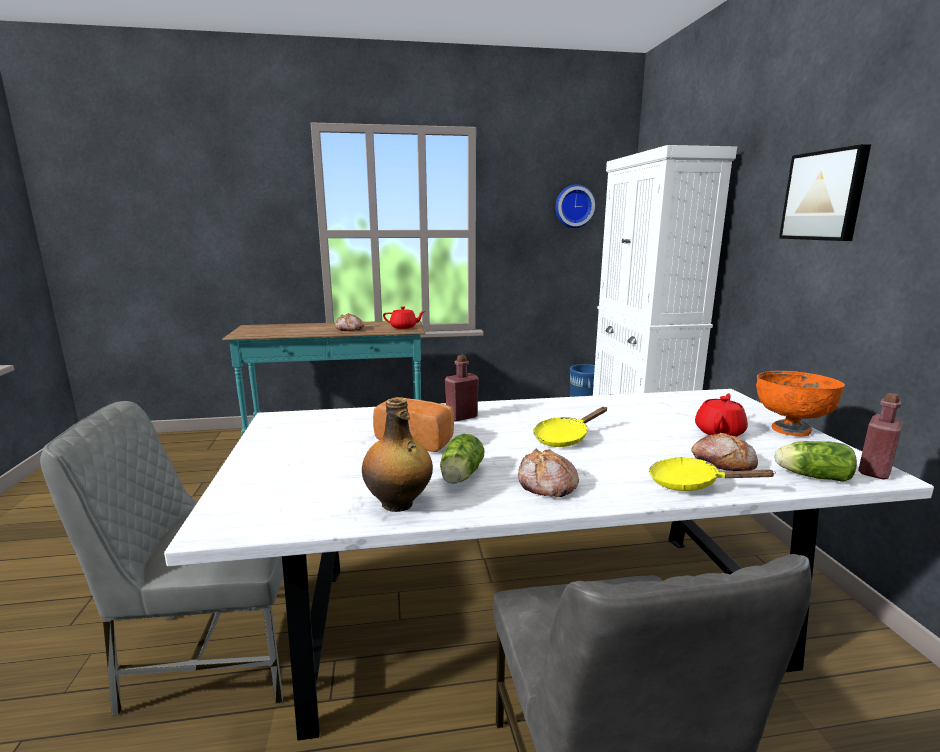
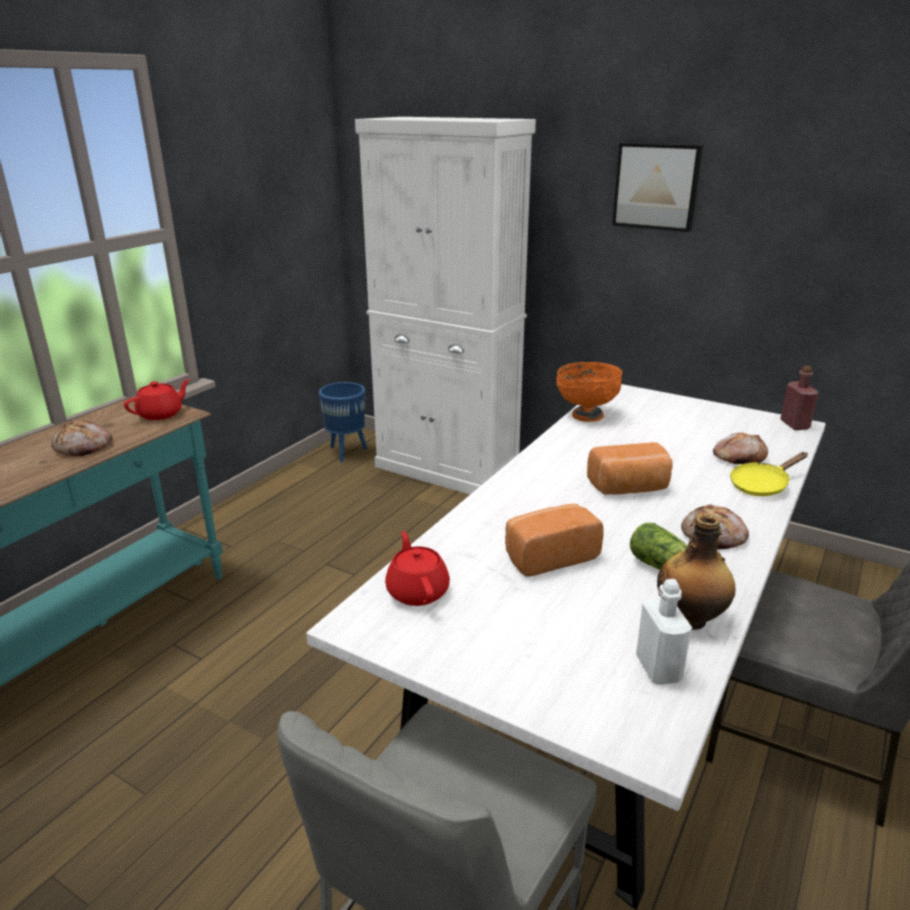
camera: 50 degrees left, 10 degrees up
red bottle [445,355,479,422] -> none
yellow frying pan [533,407,607,447] -> bread [587,442,673,495]
wall clock [555,184,596,228] -> none
red teapot [695,394,748,437] -> red teapot moved to [385,531,450,606]
orange bowl [756,371,845,436] -> orange bowl moved to [556,362,622,422]
lettuce [775,441,857,482] -> none
none -> white bottle [636,579,692,685]

